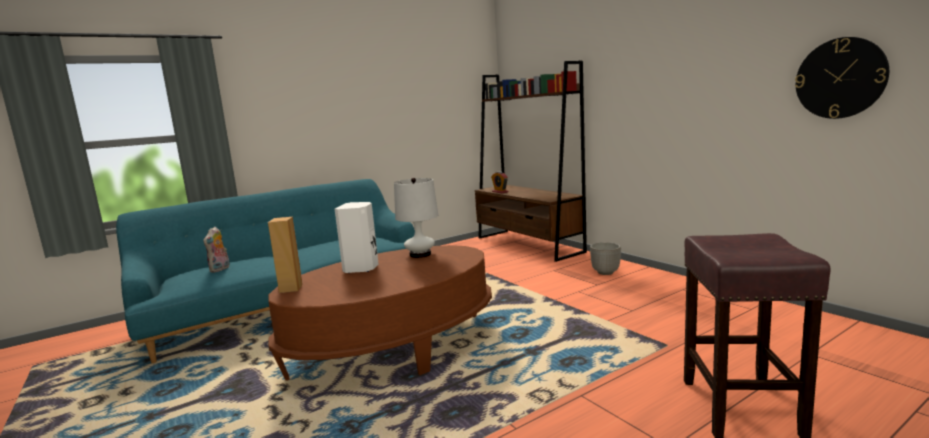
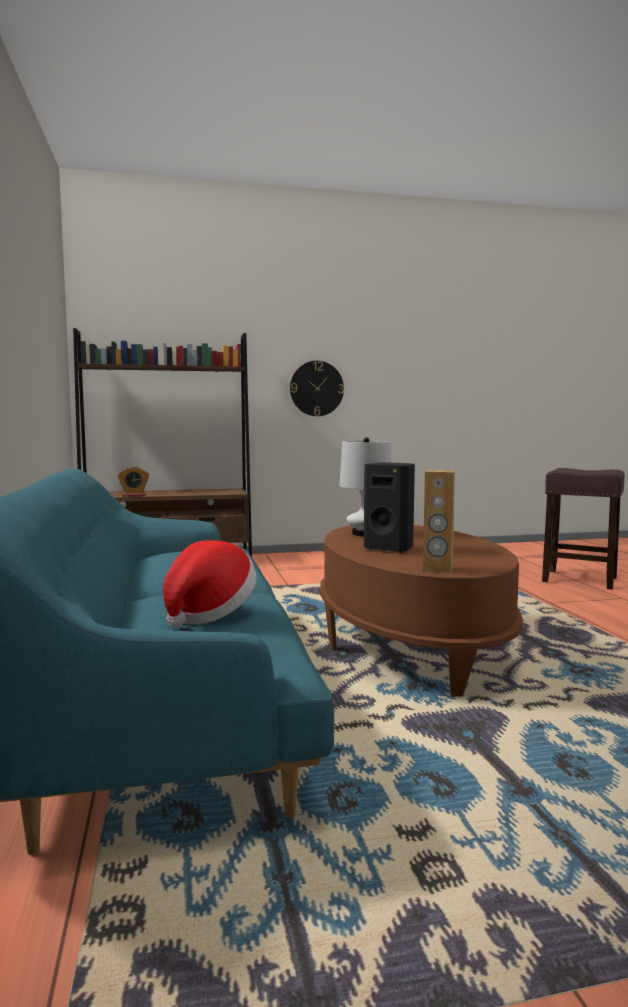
camera: 70 degrees left, 5 degrees down
plush toy [203,227,230,272] -> hat [163,540,257,627]
white speaker [335,202,379,273] -> black speaker [364,463,415,553]
planter [590,242,621,275] -> none
wall clock [795,37,889,119] -> wall clock moved to [290,361,344,416]

